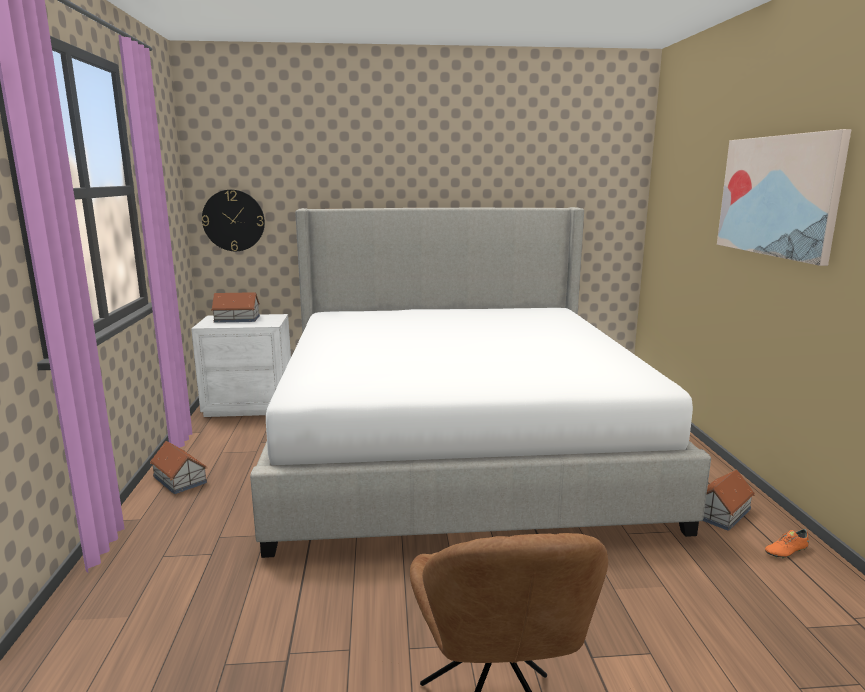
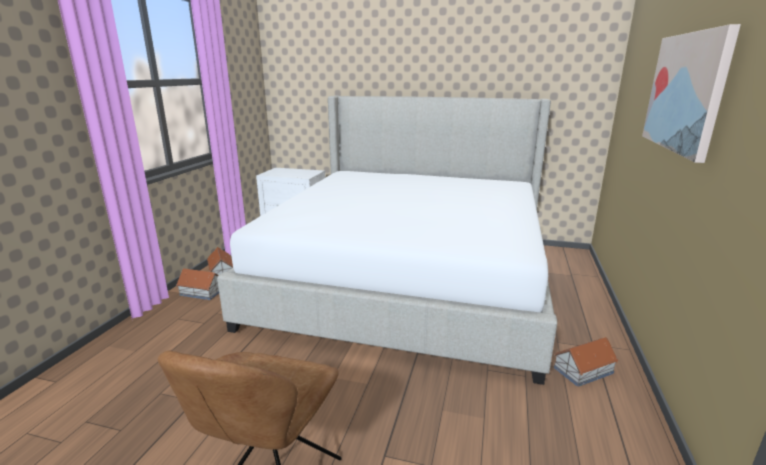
camera: 20 degrees right, 5 degrees up
wall clock [202,190,265,251] -> none
toy house [211,292,260,323] -> toy house moved to [176,268,219,300]
orange shoe [765,529,809,558] -> none

